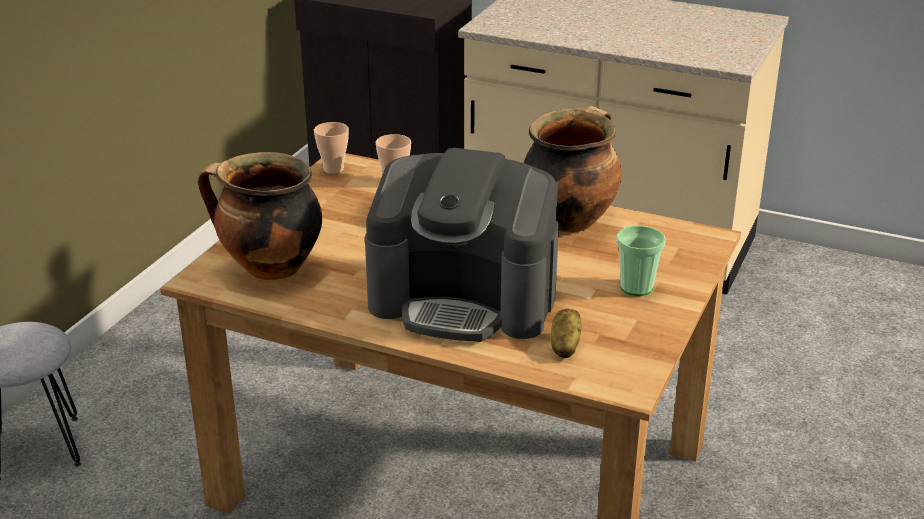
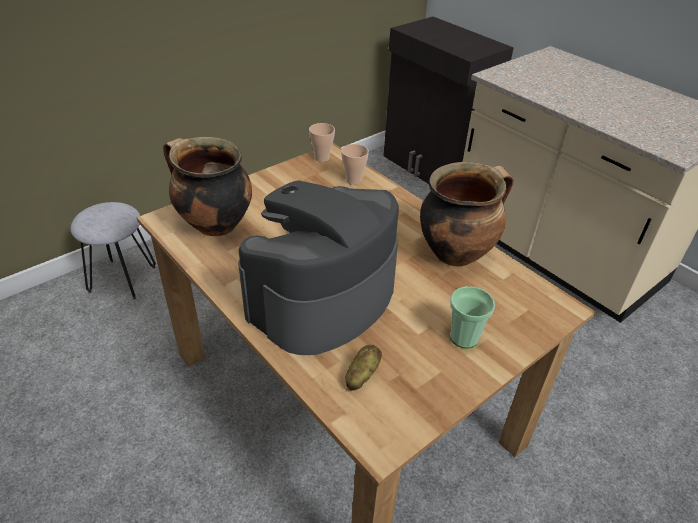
camera: 25 degrees right, 10 degrees up
coffee machine [365,148,559,342] -> coffee machine turned 90 degrees clockwise [238,181,399,355]

